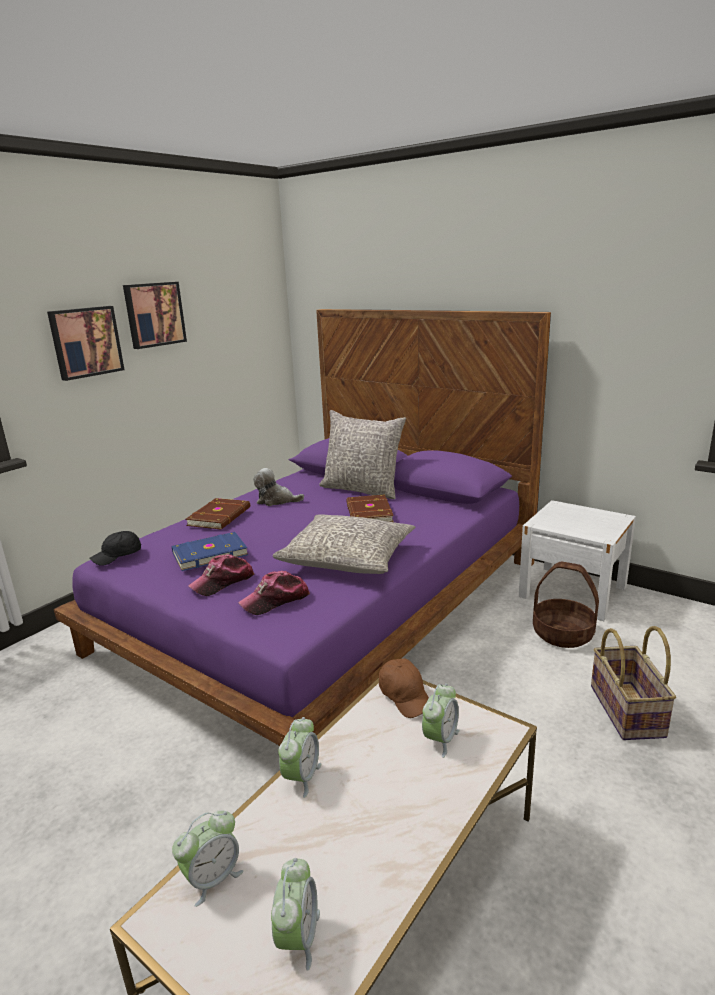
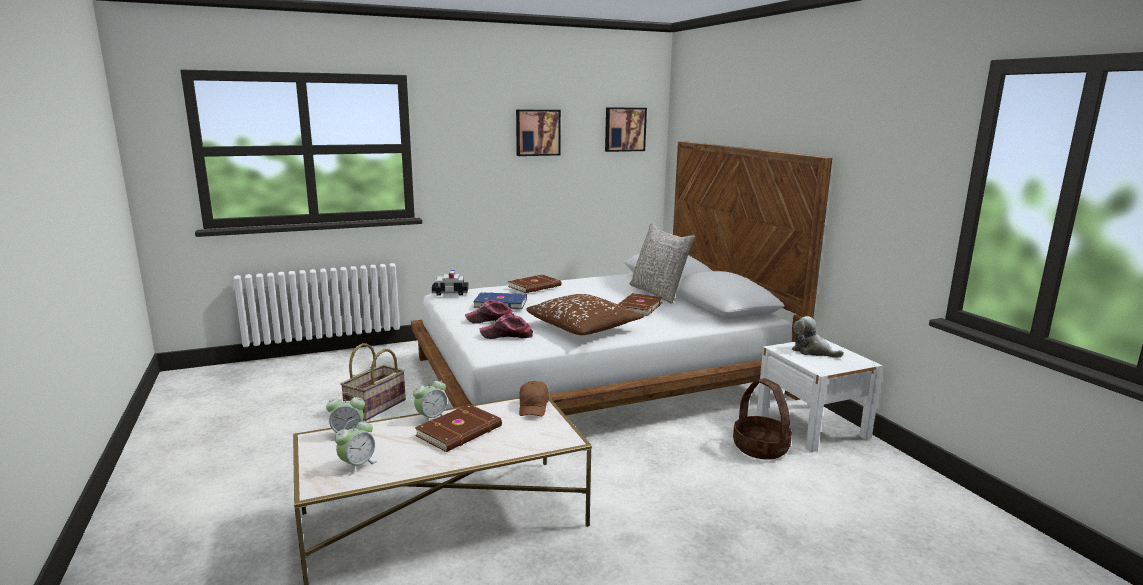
camera: 30 degrees right, 5 degrees down
picture [47,306,124,381] -> picture moved to [605,107,647,152]
purple bed [54,309,551,746] -> white bed [411,141,832,415]
black cap [90,531,141,566] -> toy car [432,270,469,296]
plush toy [253,468,304,506] -> plush toy moved to [792,316,844,358]
grey pillow [273,514,416,574] -> brown pillow [526,294,644,335]
alarm clock [422,683,459,758] -> none
basket [591,626,676,740] -> basket moved to [340,343,406,421]
none -> brown book [415,404,502,452]

